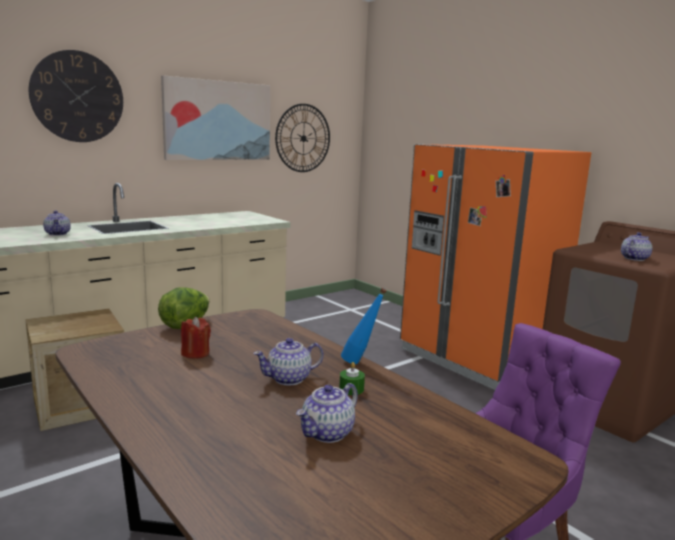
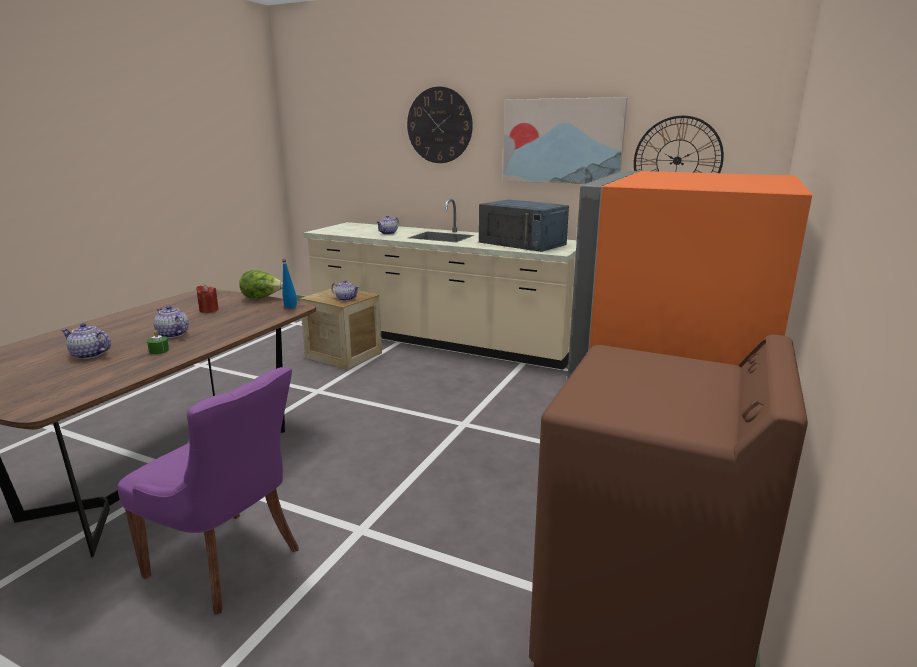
camera: 65 degrees right, 5 degrees up
blue bottle [341,288,387,364] -> blue bottle moved to [282,259,297,308]
teapot [621,232,652,261] -> teapot moved to [331,280,359,301]
none -> blue microwave [479,200,569,252]

